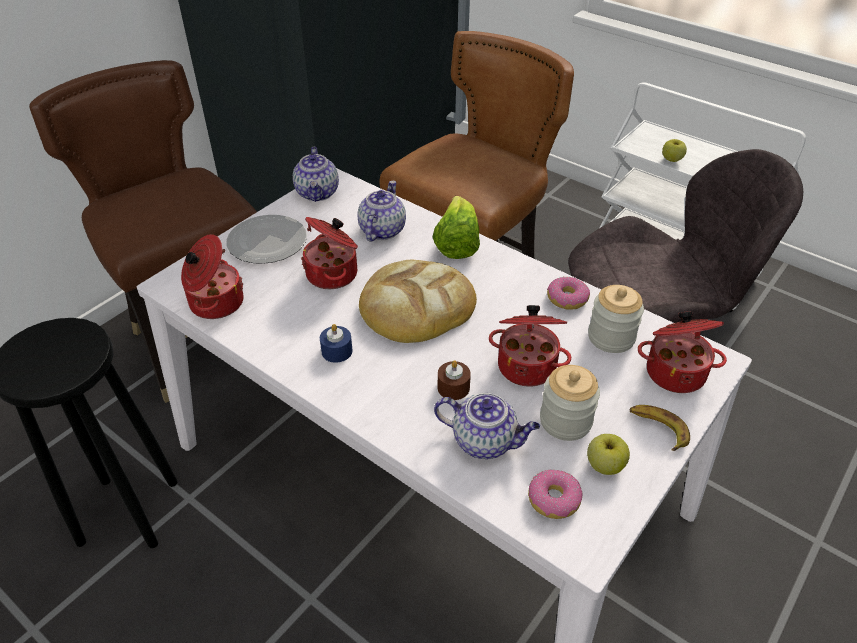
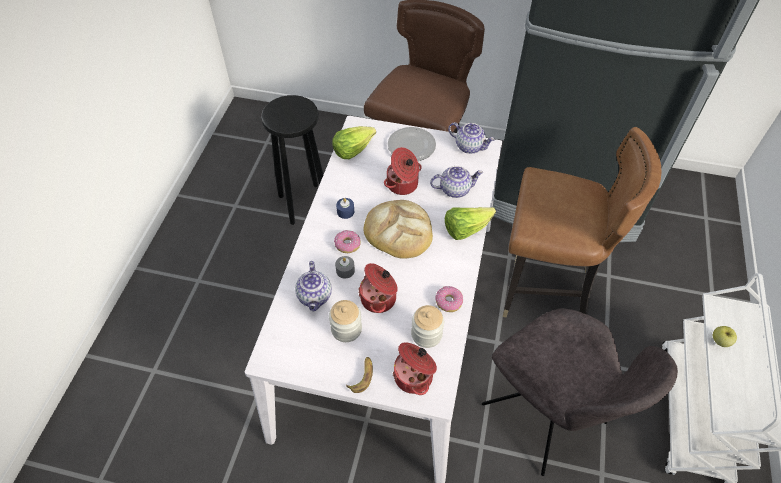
camera: 65 degrees right, 10 degrees up
cooking pot [181,234,243,319] -> lettuce [332,126,376,159]
teapot [293,147,339,202] -> teapot turned 120 degrees counterclockwise [448,122,495,154]
brown candle [438,360,471,400] -> grey candle [335,256,355,279]
donut [528,469,583,519] -> donut moved to [334,230,360,253]
apple [587,434,630,475] -> none

